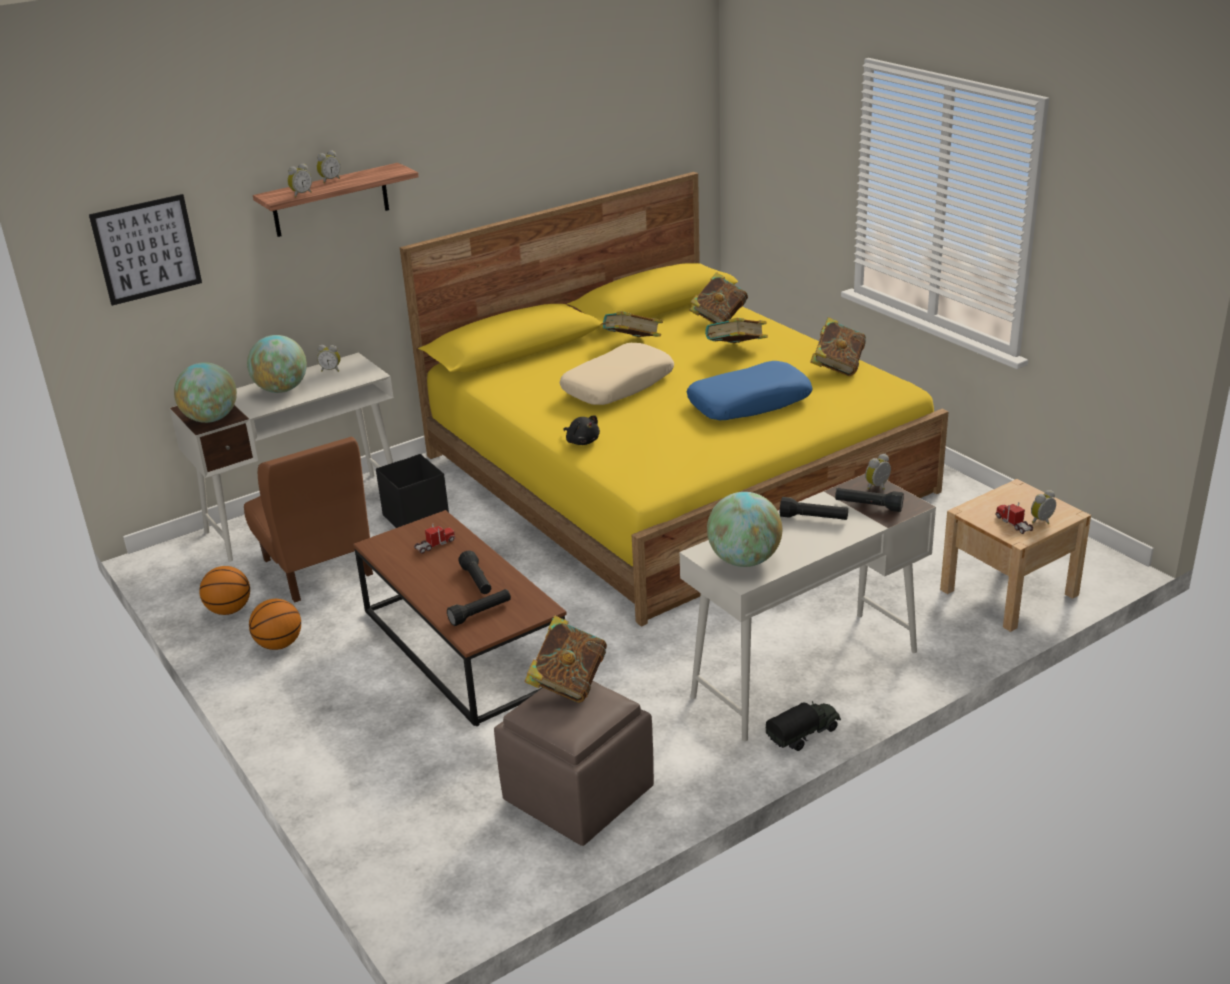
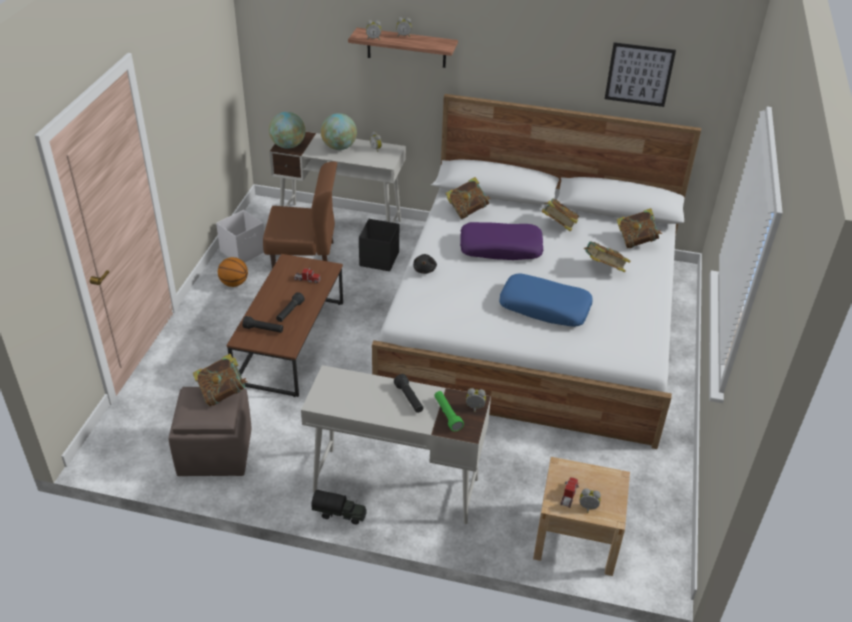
camera: 45 degrees right, 10 degrees up
picture [89,194,202,306] -> picture moved to [605,42,676,107]
basketball [199,566,250,615] -> white storage box [216,210,264,263]
brown chair [244,436,373,602] -> brown chair turned 105 degrees counterclockwise [263,162,337,268]
yellow bed [400,172,948,626] -> white bed [372,94,701,449]
beige pillow [560,343,674,405] -> purple pillow [460,222,543,260]
globe [707,492,782,567] -> none
book [810,317,866,376] -> book moved to [445,177,490,219]
black flashlight [835,488,904,512] -> green flashlight [434,391,464,431]

